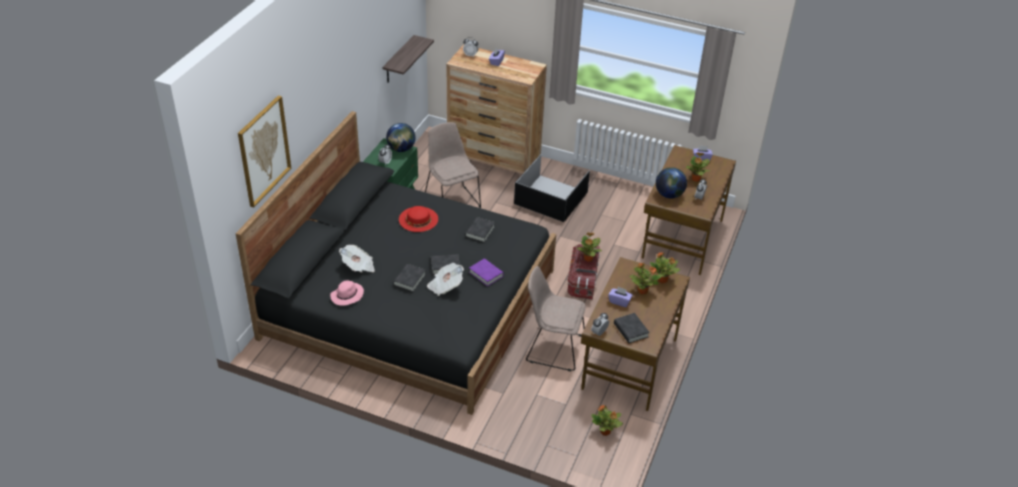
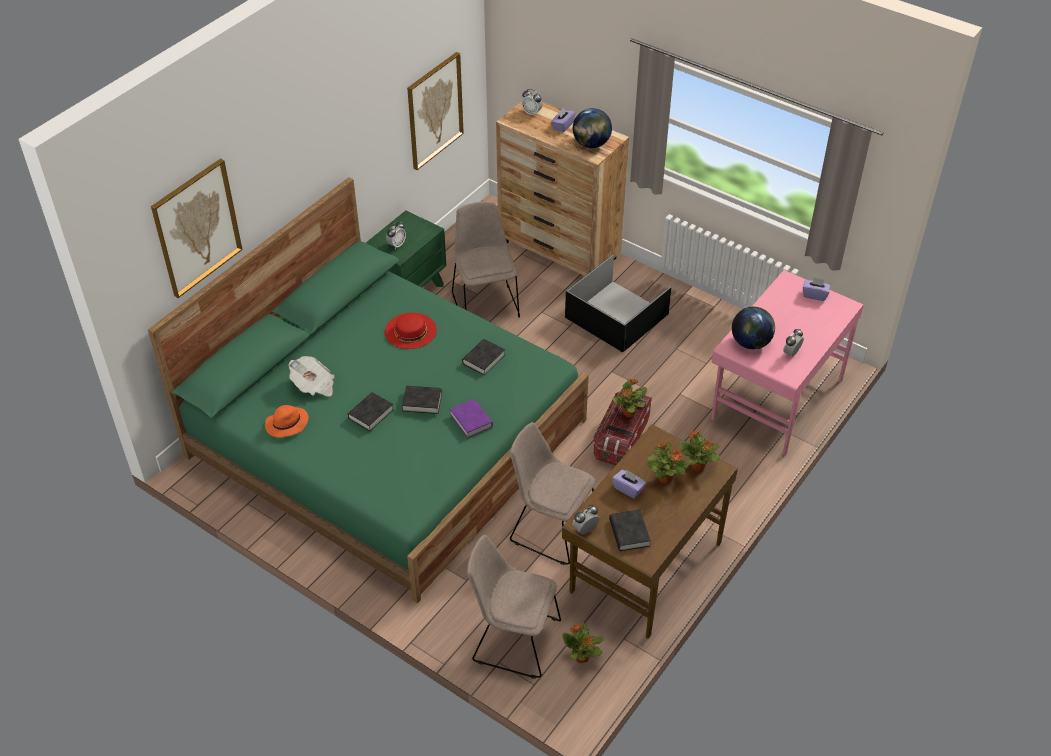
camera: 15 degrees right, 5 degrees up
black bed [235,111,556,415] -> green bed [148,177,589,603]
pink hat [330,281,364,306] -> orange hat [265,405,309,437]
shelf [382,35,434,83] -> picture [407,52,464,170]
globe [386,123,415,152] -> globe moved to [573,108,612,148]
newspaper [427,263,464,296] -> none
brown desk [642,145,736,275] -> pink desk [711,270,864,456]
potted plant [686,152,710,182] -> none
none -> beige chair [467,535,561,679]

